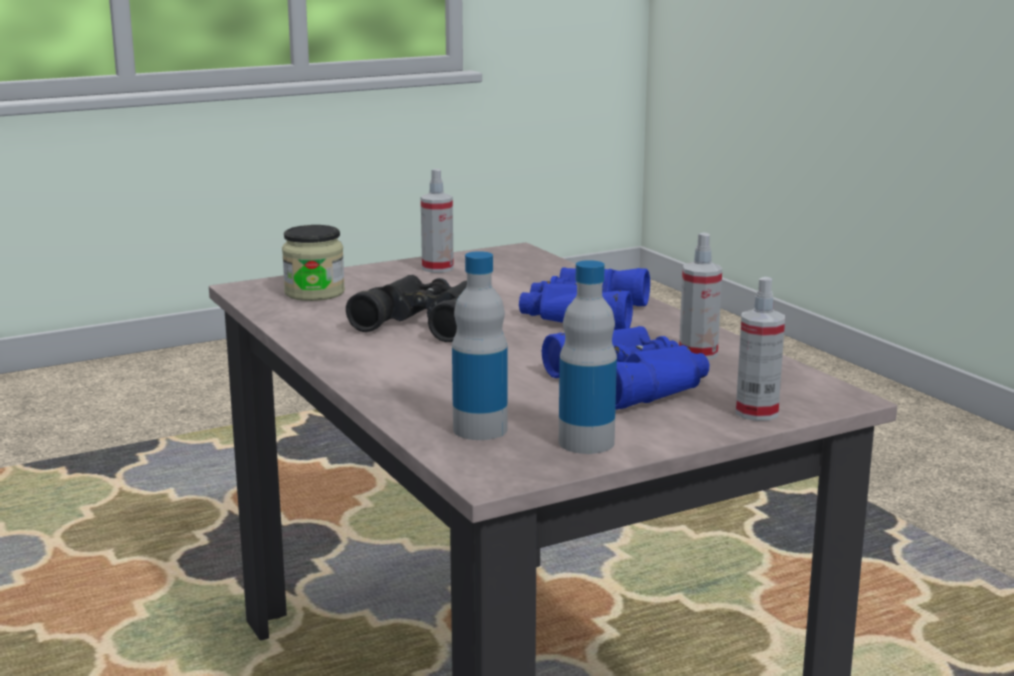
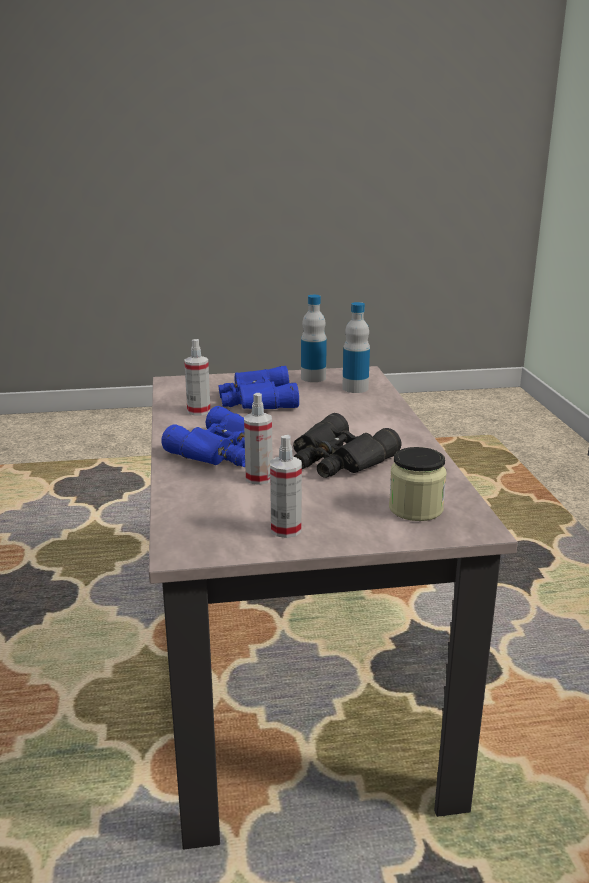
camera: 160 degrees left, 5 degrees up
spray bottle [736,277,785,421] -> spray bottle moved to [244,393,273,485]

